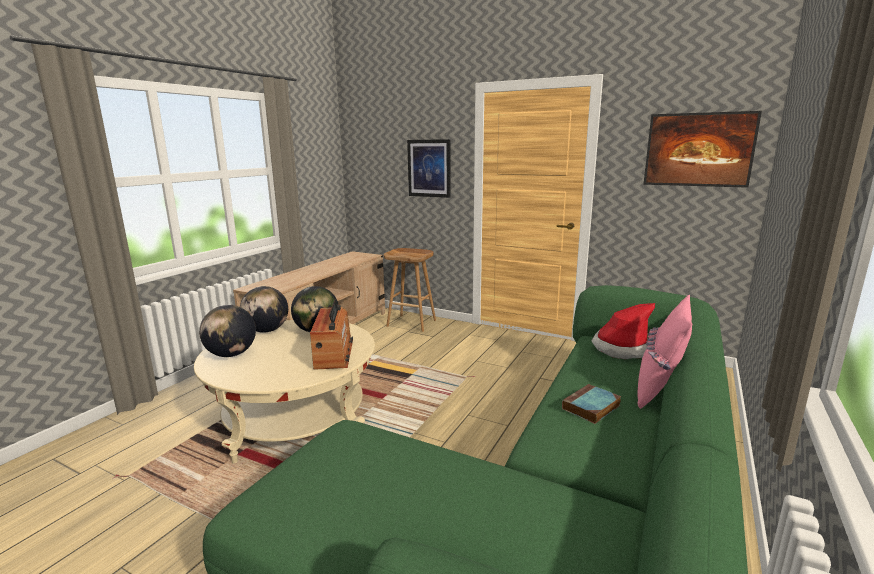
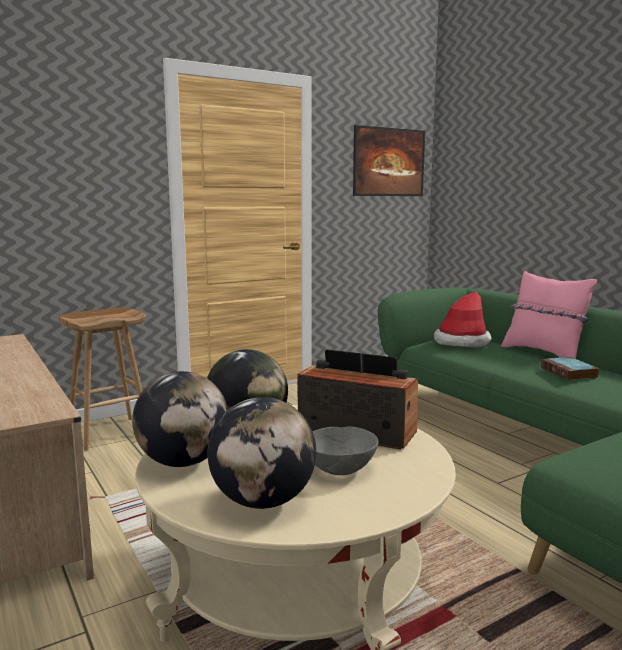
camera: 60 degrees left, 5 degrees down
picture [407,139,450,198] -> none
none -> grey bowl [313,427,378,475]

